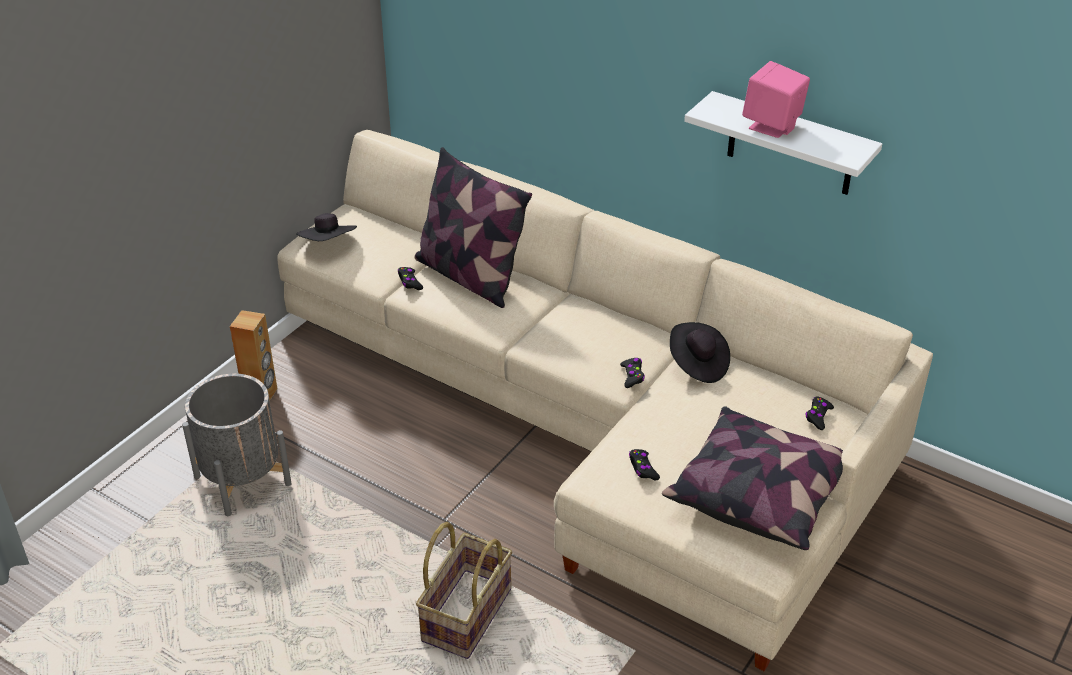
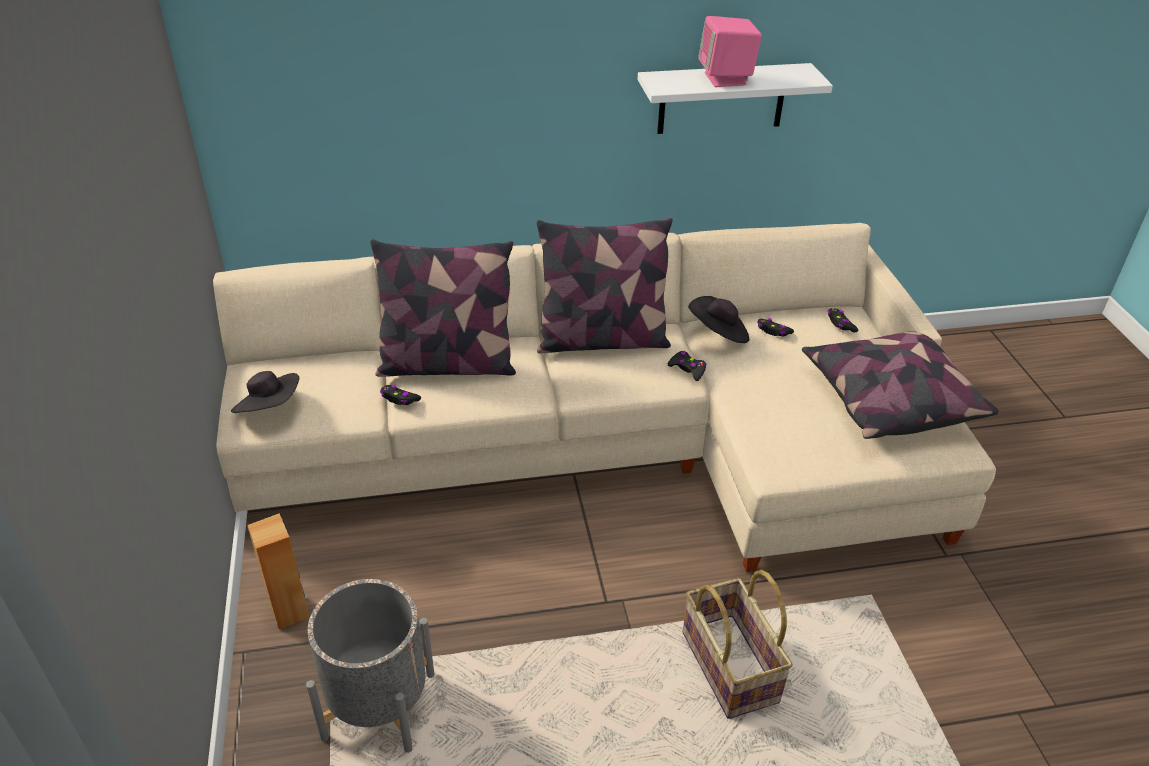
camera: 45 degrees left, 0 degrees up
black game controller [629,449,660,481] -> black game controller moved to [757,318,794,336]
none -> pillow [537,218,673,353]

